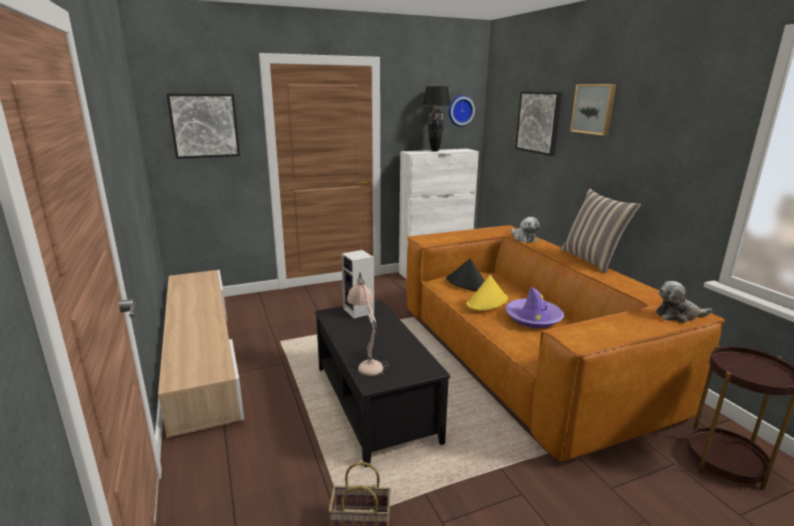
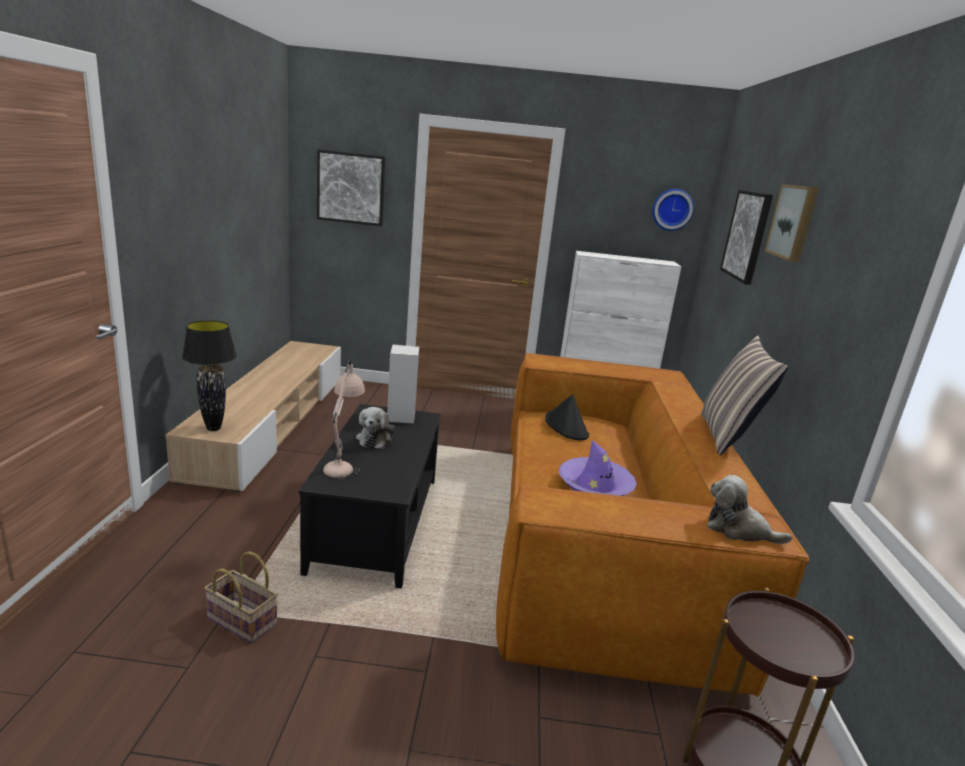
camera: 25 degrees right, 0 degrees up
black table lamp [423,86,451,151] -> black table lamp moved to [182,320,237,431]
yellow hat [467,275,508,311] -> none
plush toy [511,217,540,243] -> plush toy moved to [356,407,395,449]

